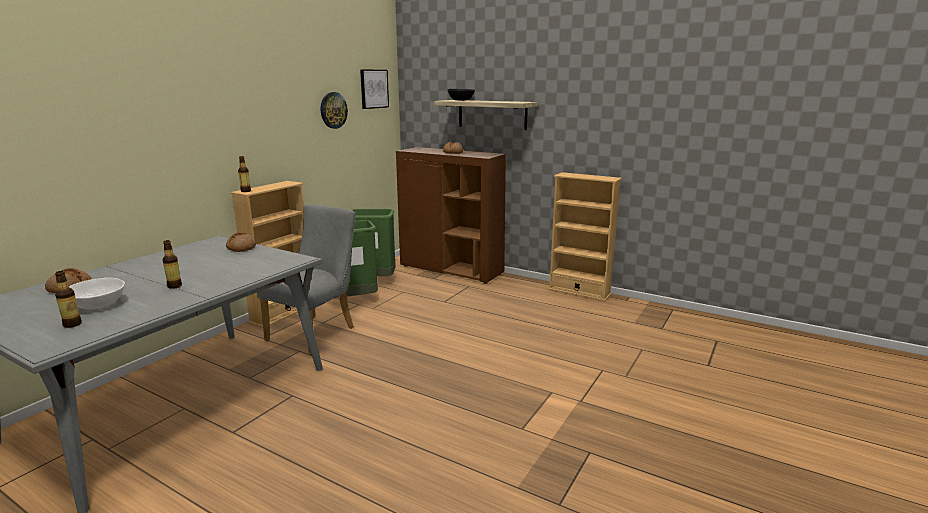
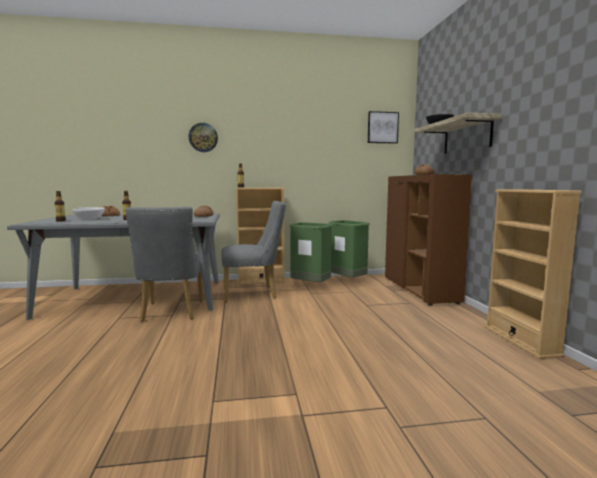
camera: 50 degrees right, 10 degrees down
wall clock [321,92,348,129] -> wall clock moved to [188,123,218,152]
none -> grey chair [125,207,203,322]

